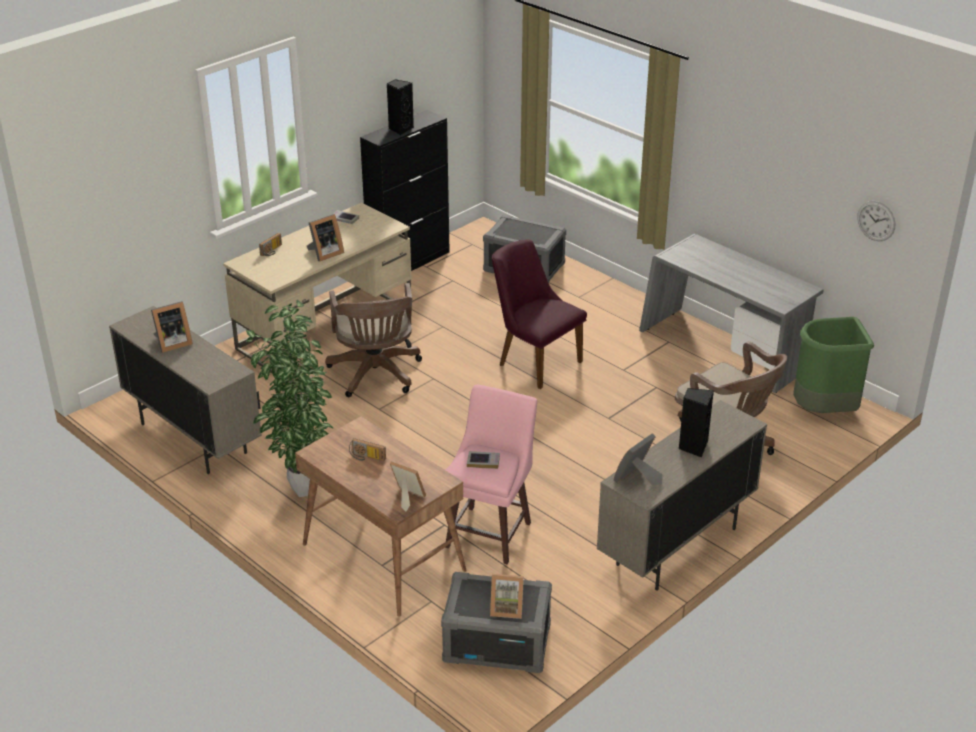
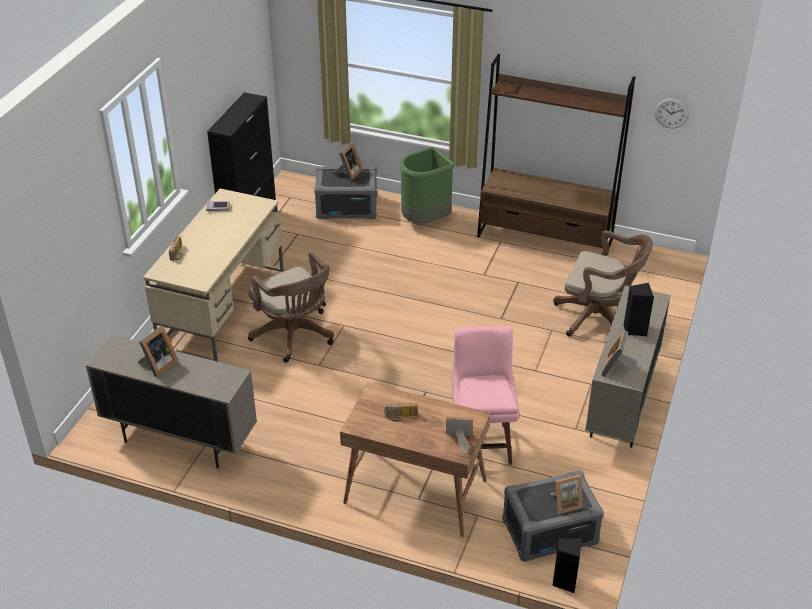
camera: 25 degrees left, 5 degrees up
potted plant [246,300,333,497] -> none
picture frame [307,214,344,262] -> picture frame moved to [334,142,362,181]
black speaker [387,79,414,135] -> black speaker moved to [552,538,582,593]
book [467,451,500,469] -> none
purple chair [492,239,587,389] -> none
grey desk [639,234,824,393] -> brown bookcase [477,54,635,248]
green trash can [793,317,874,413] -> green trash can moved to [400,147,455,223]

